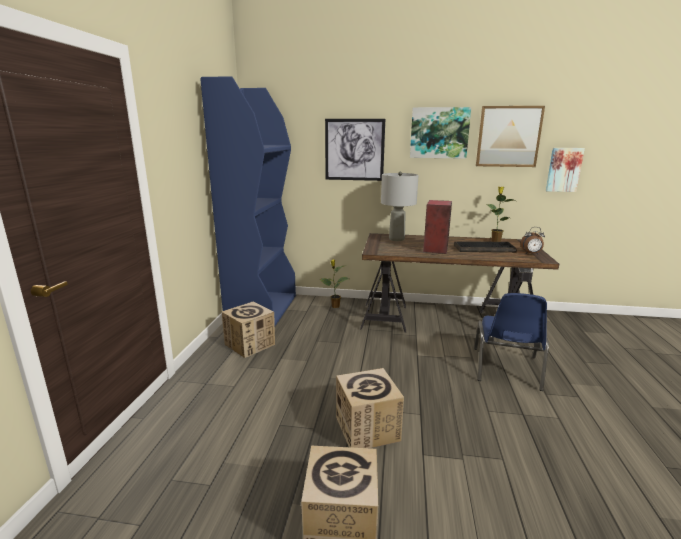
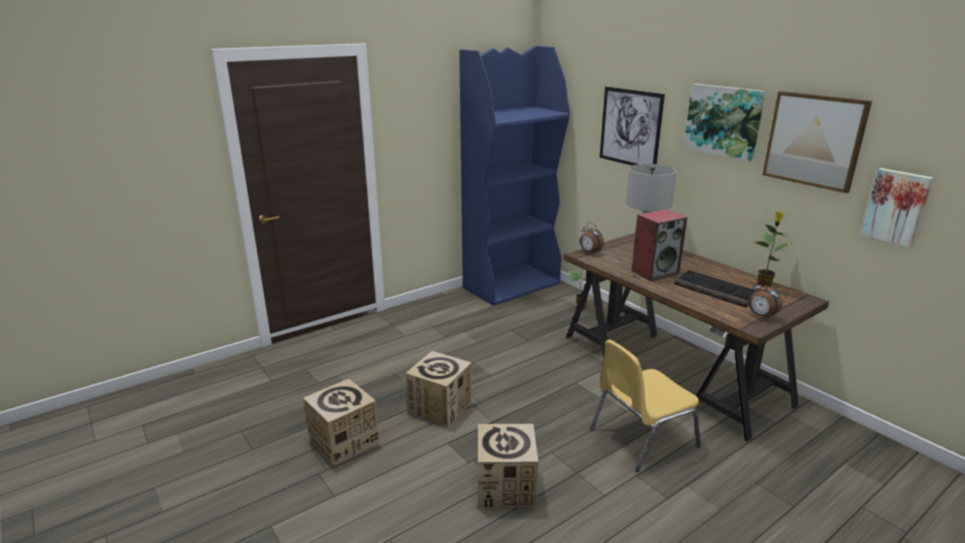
camera: 45 degrees right, 5 degrees up
cardboard box [222,302,275,358] -> cardboard box moved to [478,424,539,508]
blue chair [474,293,549,391] -> yellow chair [590,340,701,472]
none -> alarm clock [580,222,604,255]

